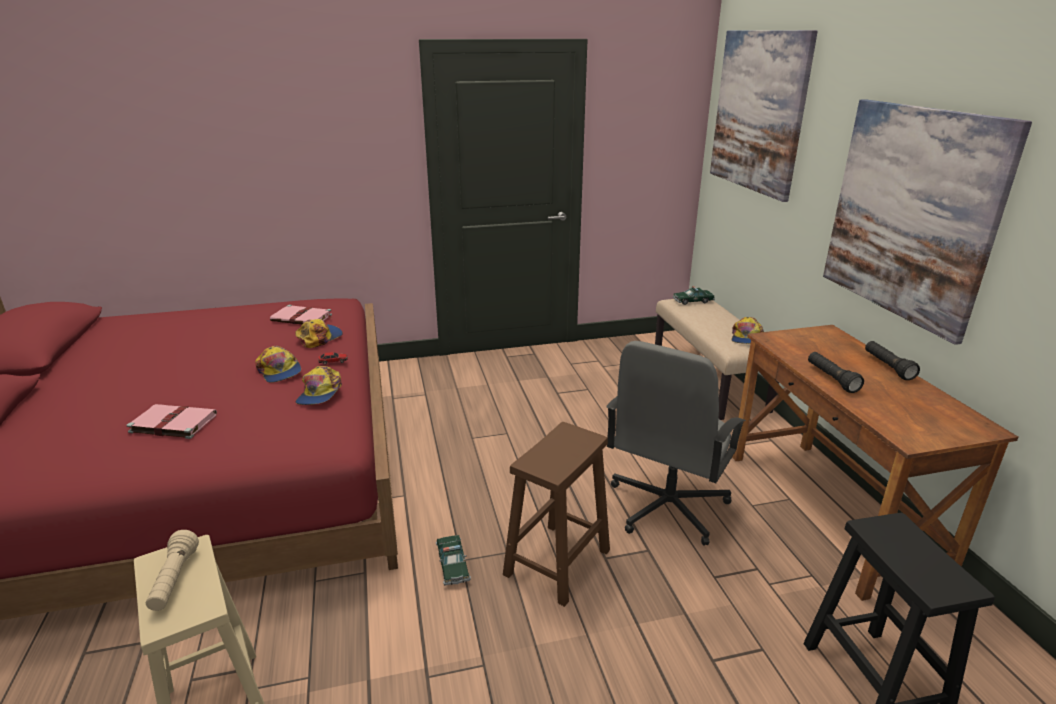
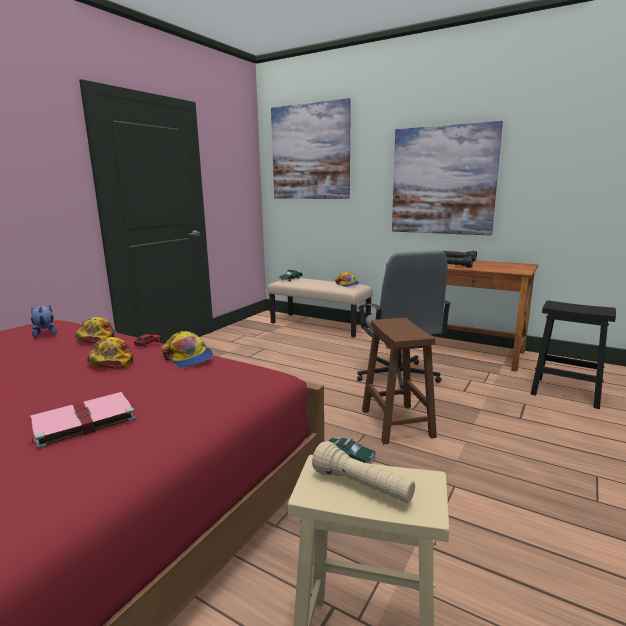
camera: 45 degrees left, 10 degrees down
cap [255,346,301,383] -> cap turned 120 degrees counterclockwise [87,337,133,369]
pink book [270,305,333,324] -> plush toy [31,305,57,338]

